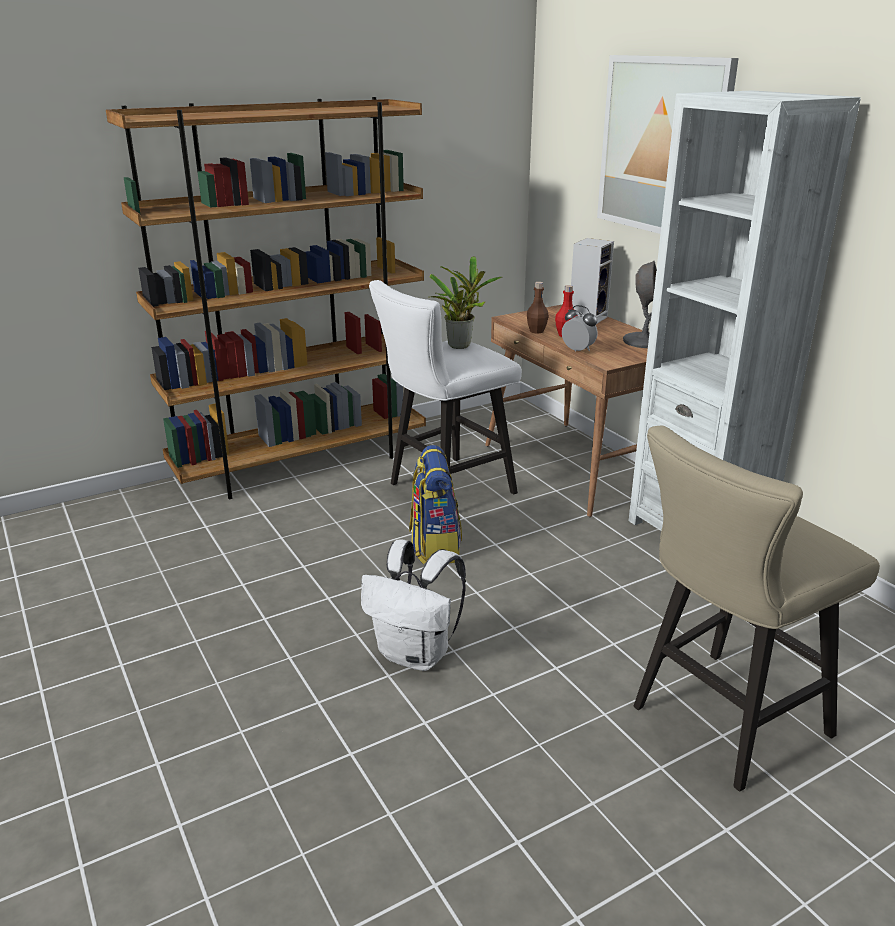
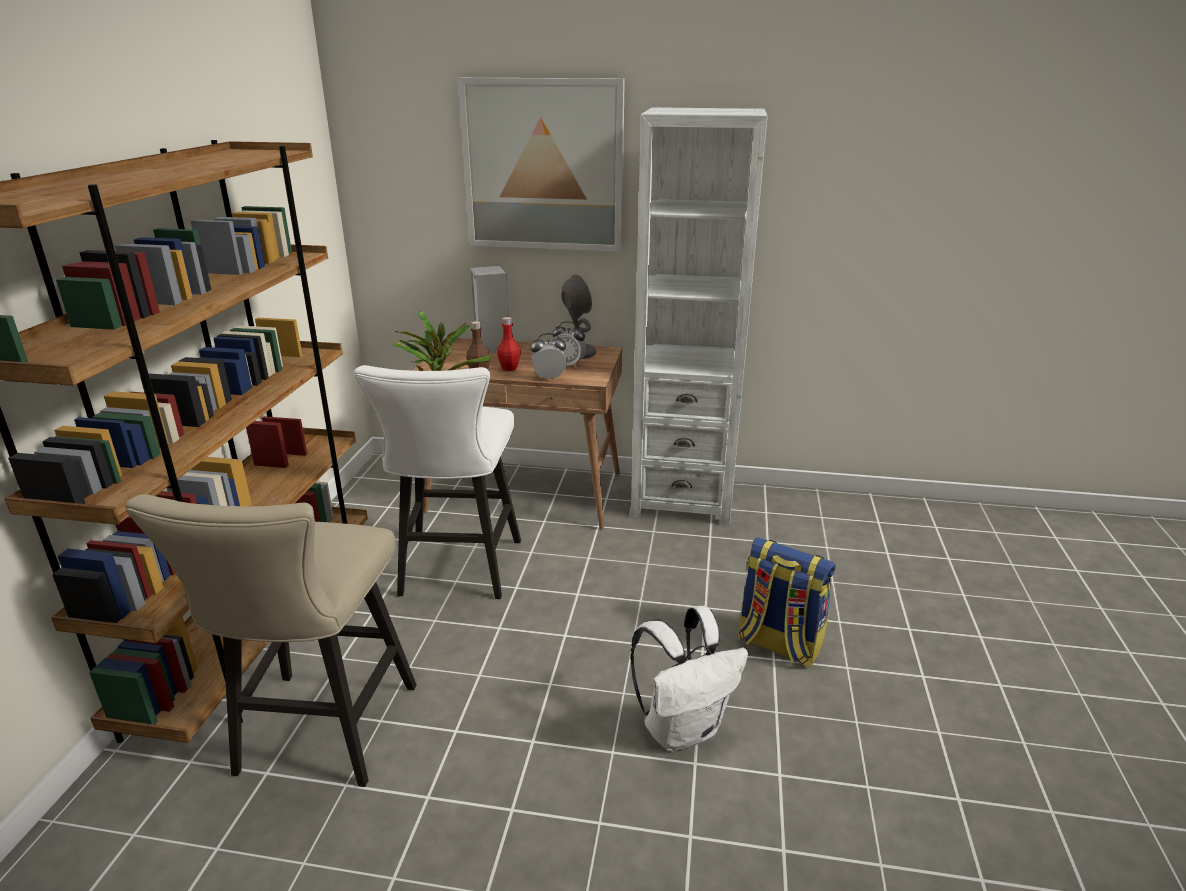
camera: 50 degrees left, 0 degrees up
backpack [409,445,462,564] -> backpack moved to [737,537,836,667]
beige stool [634,426,880,791] -> beige stool moved to [125,494,417,787]
none -> alarm clock [552,321,587,368]

